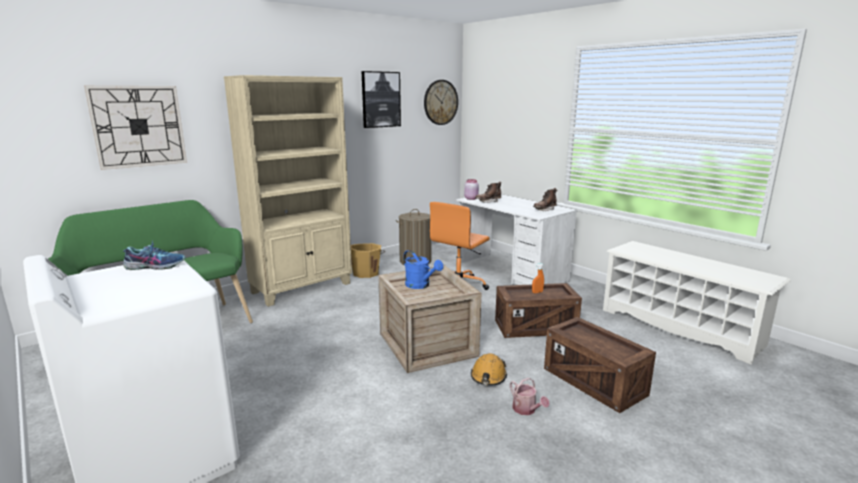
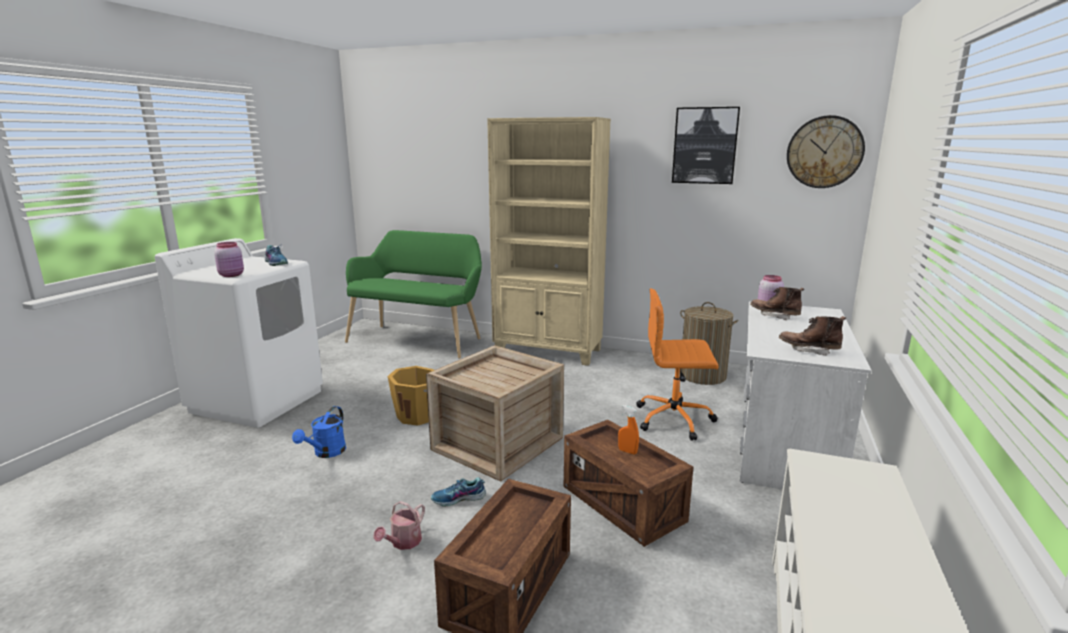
camera: 60 degrees right, 0 degrees up
wall clock [84,86,187,170] -> none
orange bucket [351,243,385,278] -> orange bucket moved to [388,366,434,426]
blue watering can [403,250,443,289] -> blue watering can moved to [292,406,346,458]
orange hard hat [471,353,507,386] -> shoe [431,477,486,507]
none -> pink jar [214,242,244,277]

